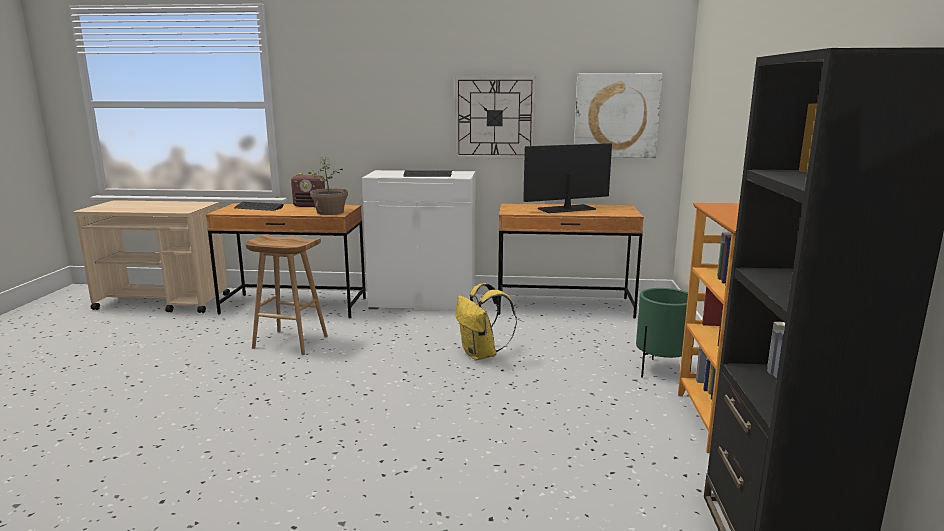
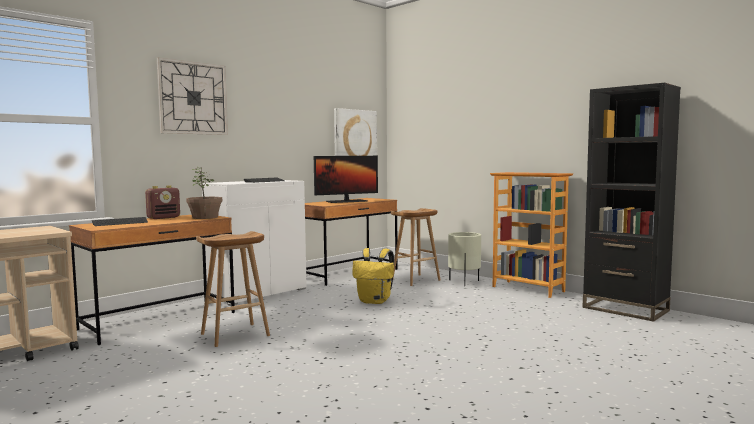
camera: 50 degrees left, 10 degrees down
wall clock [455,77,536,159] -> wall clock moved to [157,57,228,135]
monitor [523,143,612,213] -> monitor turned 135 degrees counterclockwise [314,156,378,203]
green planter [636,288,694,378] -> beige planter [448,232,481,286]
none -> brown stool [391,208,440,286]

